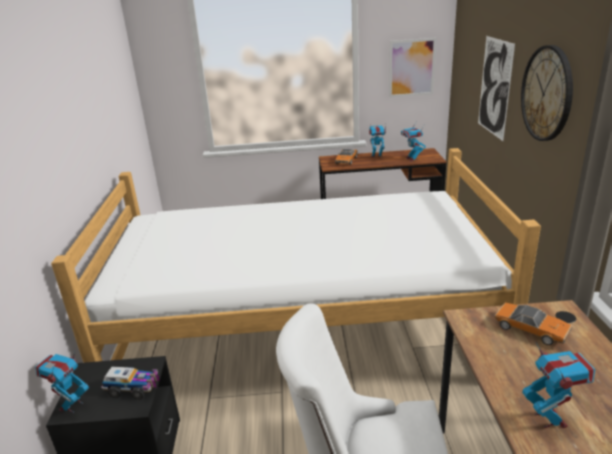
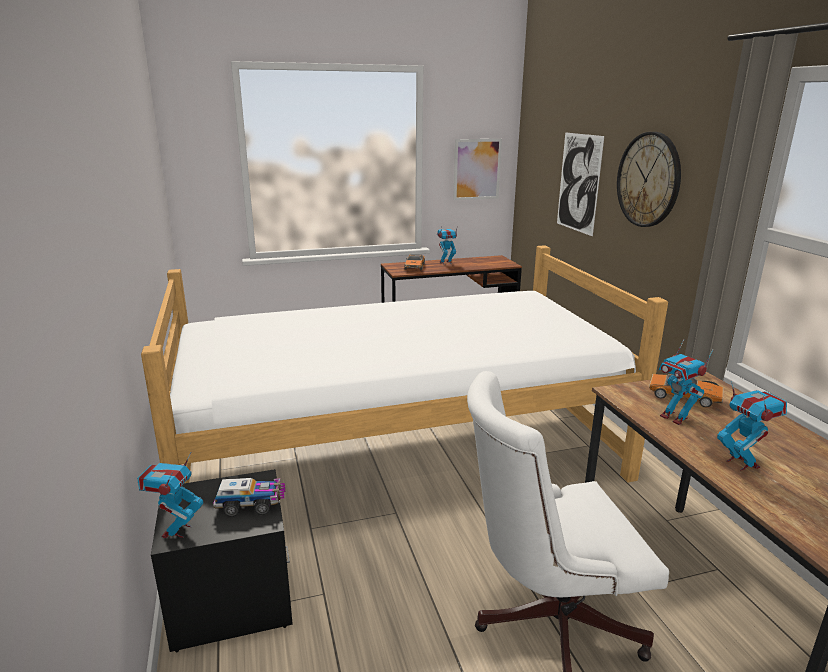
camera: 15 degrees left, 5 degrees down
toy robot [401,120,425,161] -> toy robot moved to [659,340,713,425]

